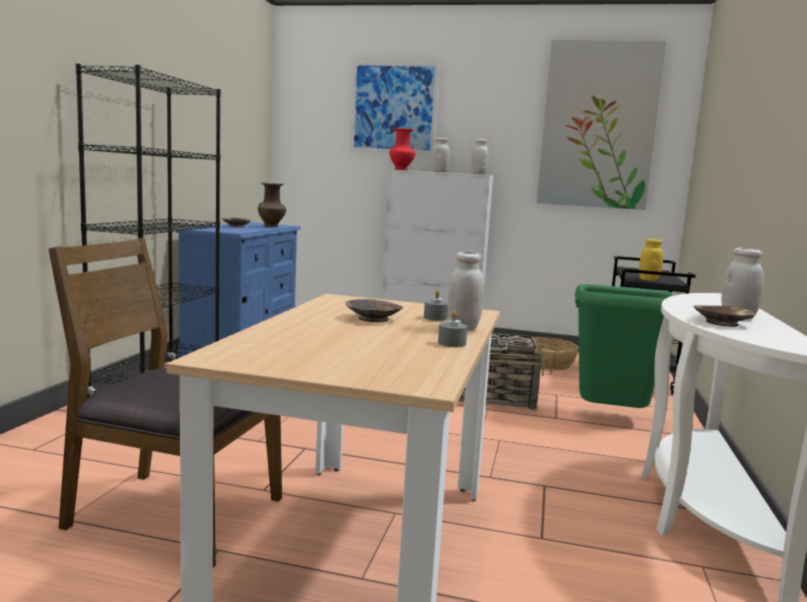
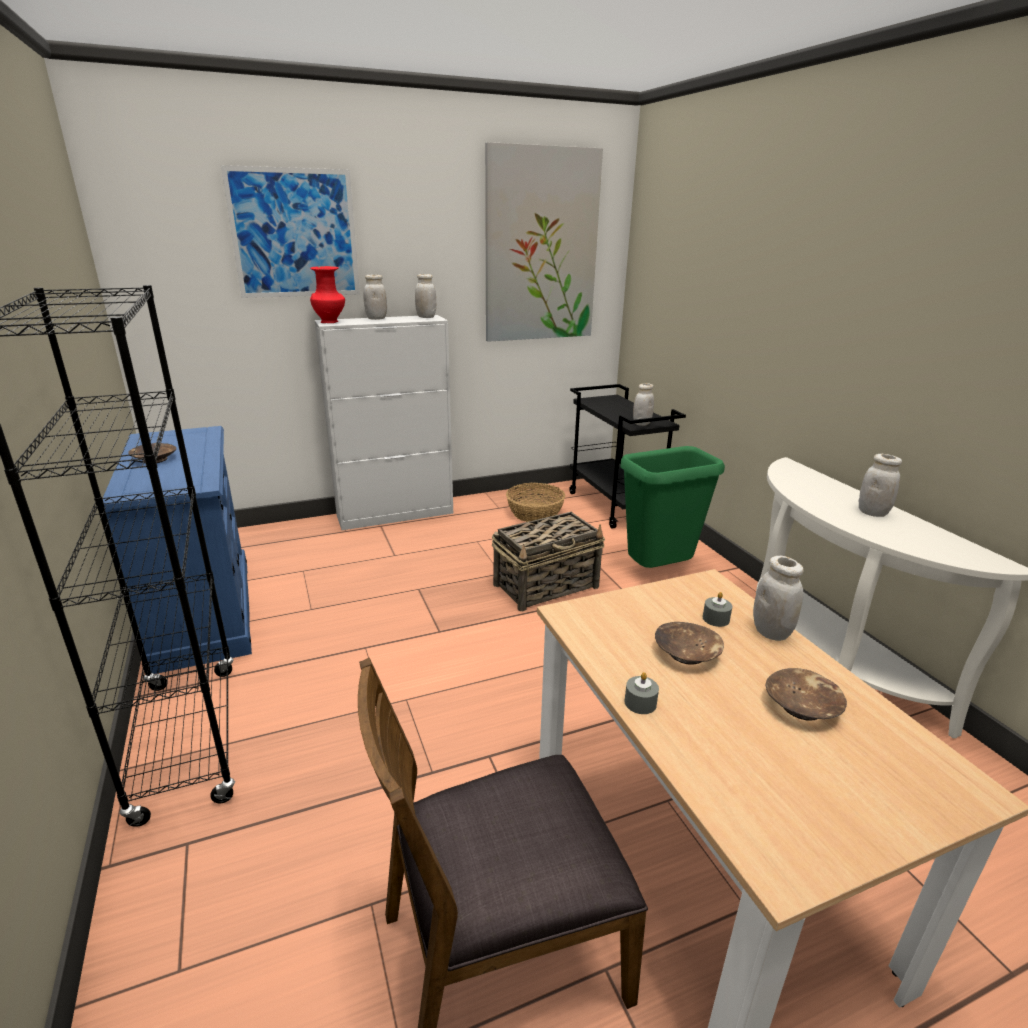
camera: 35 degrees left, 15 degrees up
brown vase [258,183,286,227] -> none
grey candle [438,310,467,347] -> grey candle moved to [625,672,659,714]
yellow jar [639,239,663,281] -> white jar [633,383,654,426]
brown bowl [693,305,756,327] -> brown bowl moved to [766,668,847,721]

